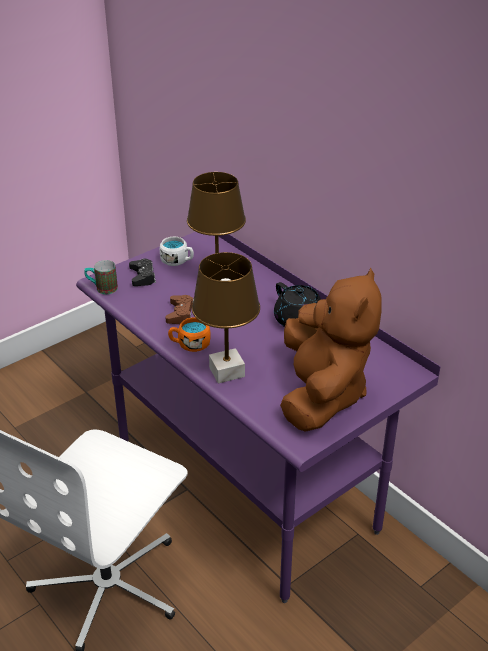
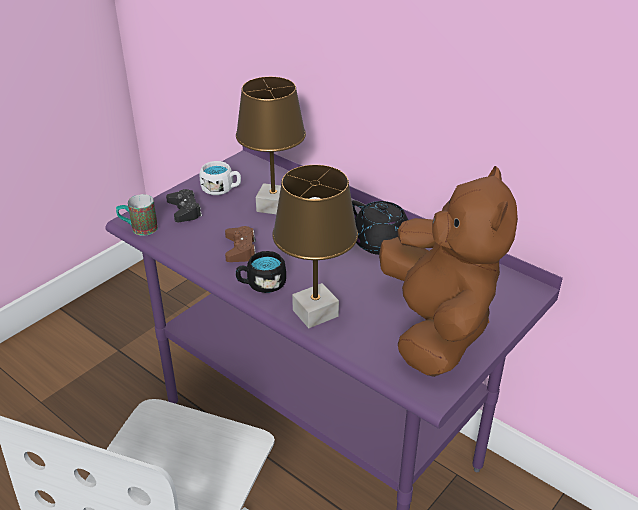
camera: 10 degrees left, 0 degrees up
orange mug [168,317,211,352] -> black mug [236,251,286,293]

